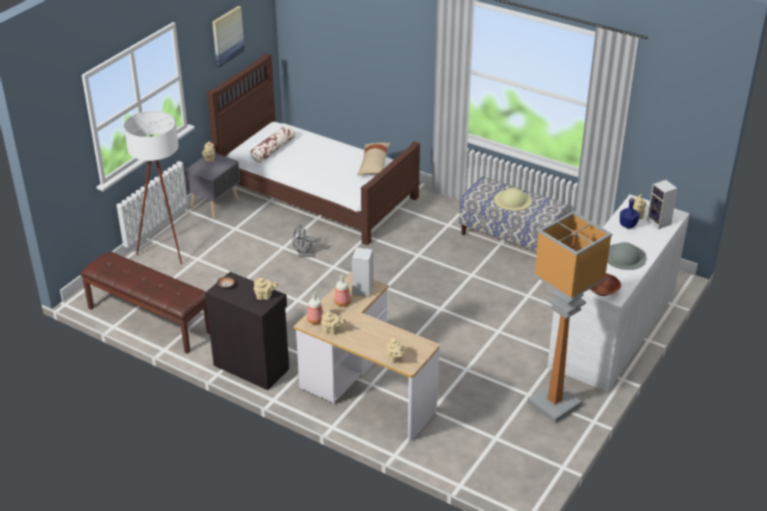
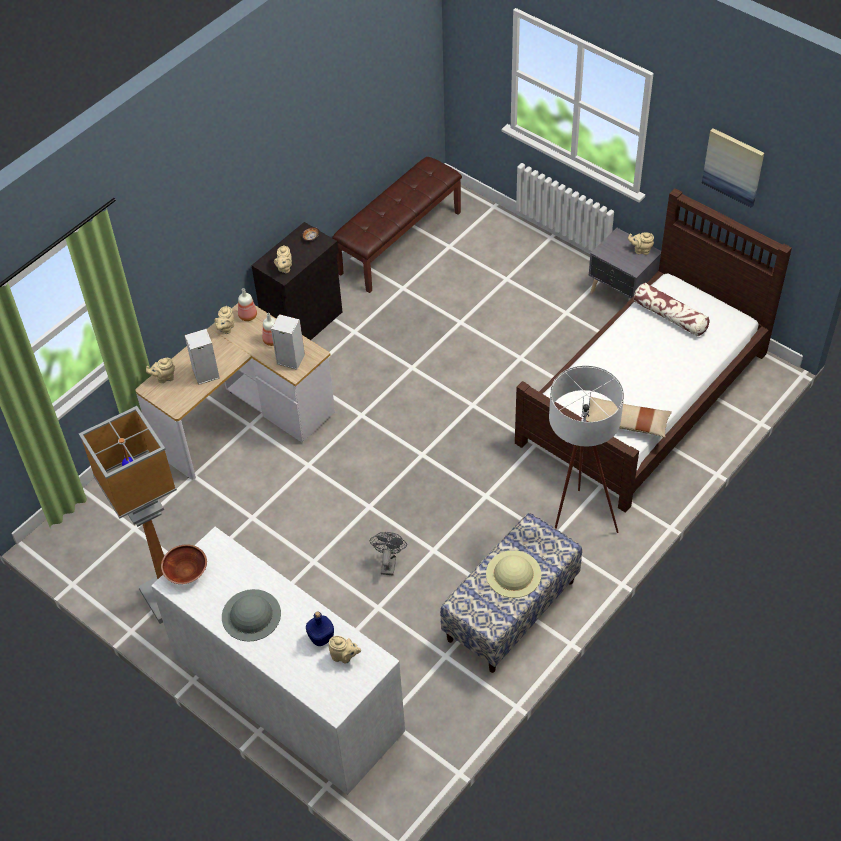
camera: 100 degrees right, 15 degrees up
white floor lamp [124,111,182,265] -> white floor lamp moved to [549,366,624,533]
grey fan [292,225,317,257] -> grey fan moved to [370,532,407,575]
speaker [647,180,678,229] -> speaker moved to [185,329,220,385]

